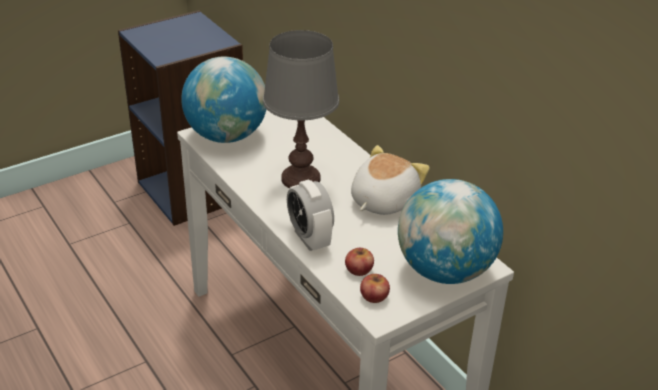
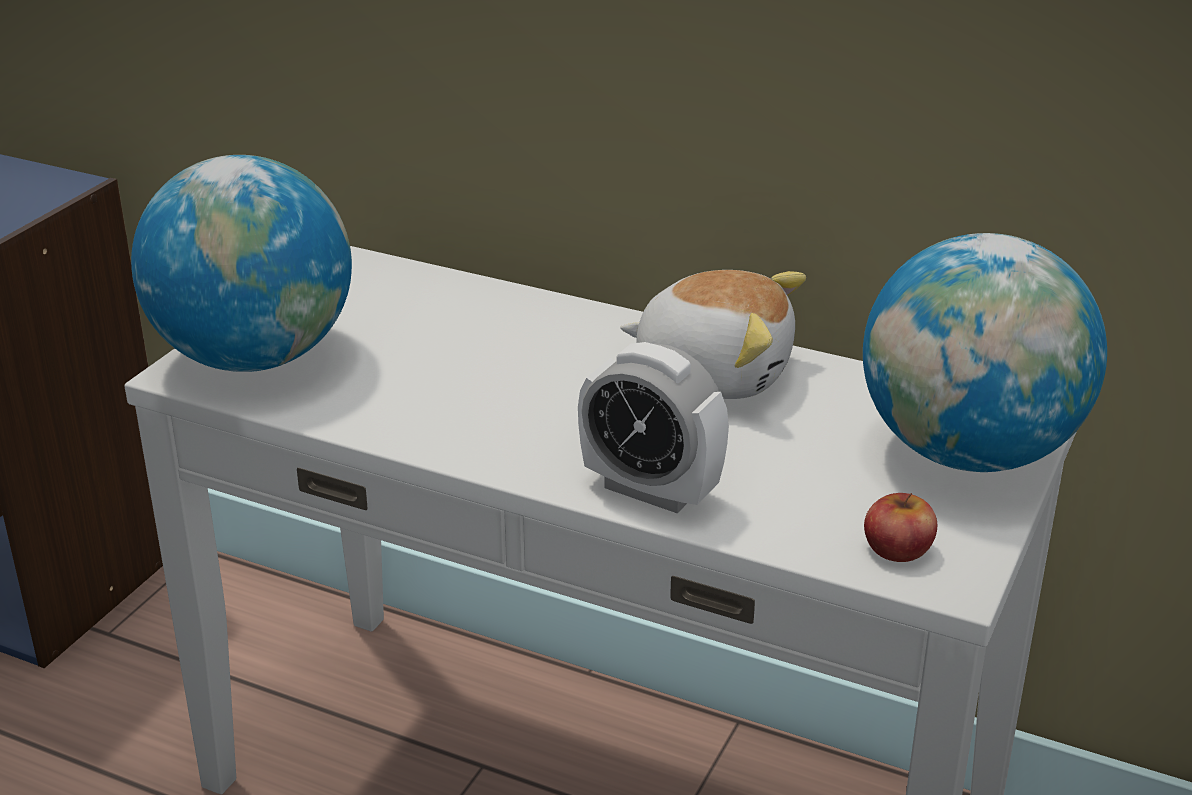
camera: 30 degrees left, 5 degrees down
grey table lamp [263,30,339,189] -> none
apple [345,248,374,276] -> none
plush toy [351,145,430,215] -> plush toy turned 105 degrees clockwise [620,270,806,399]

